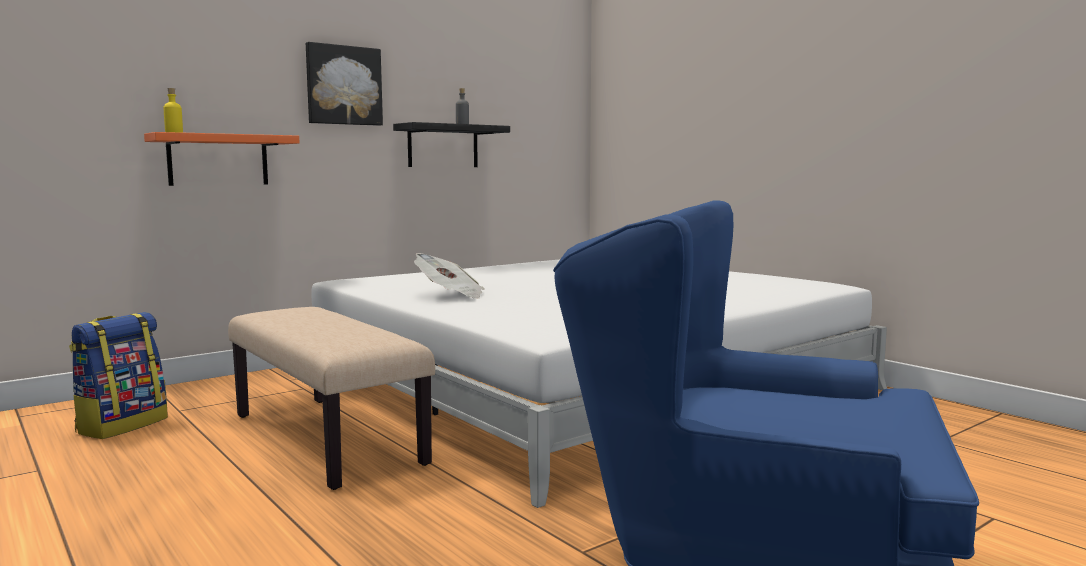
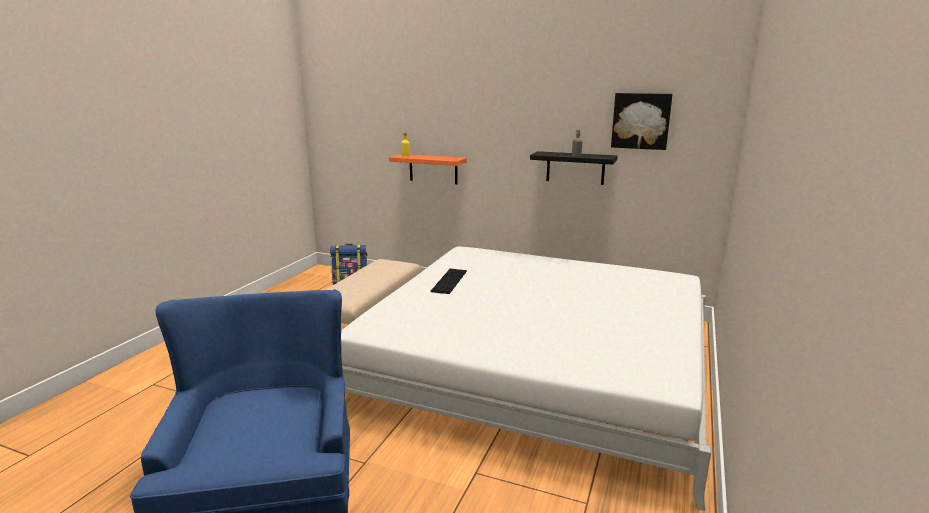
camera: 60 degrees right, 10 degrees up
picture [306,42,383,126] -> picture moved to [611,93,673,150]
newspaper [414,253,485,299] -> keyboard [431,268,467,294]

